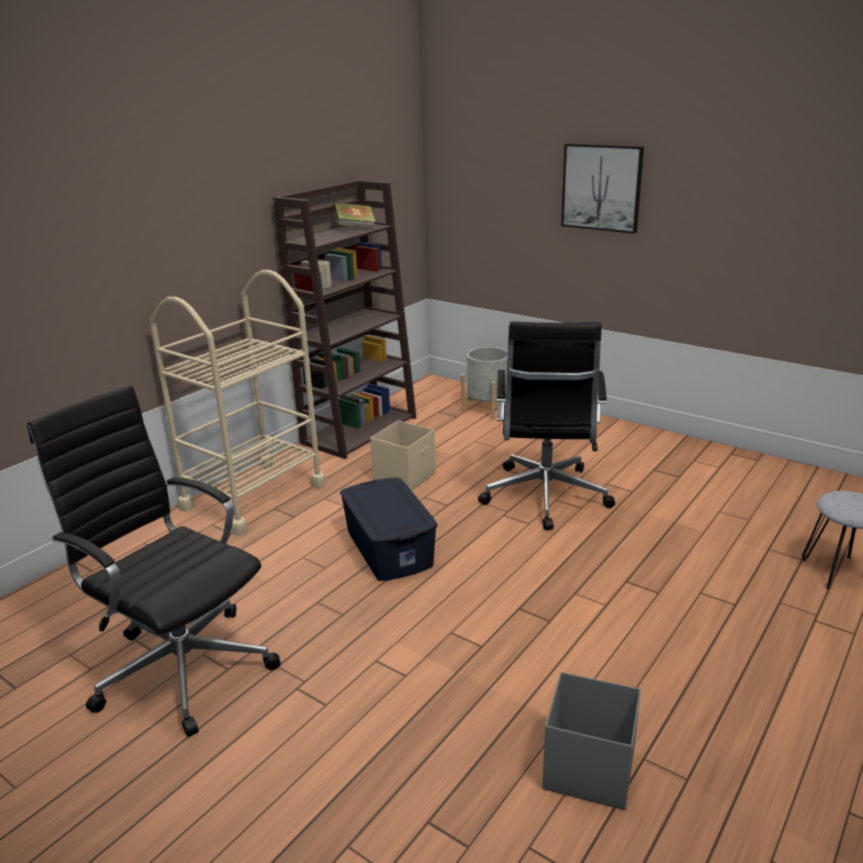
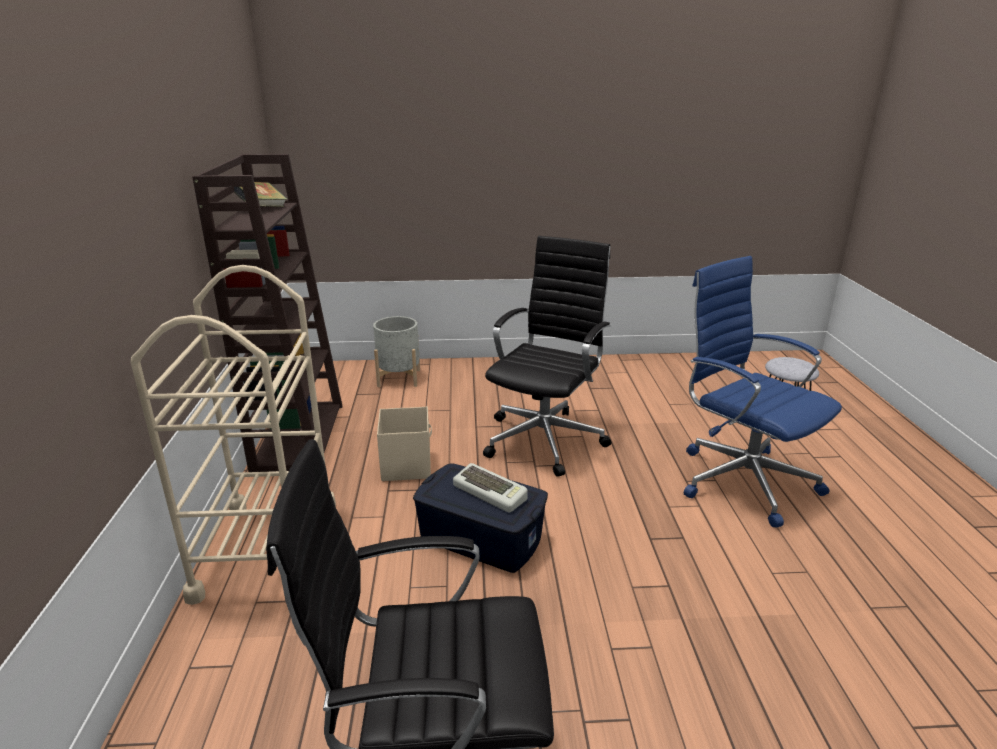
camera: 40 degrees left, 0 degrees up
black office chair [478,322,615,530] -> black office chair turned 120 degrees counterclockwise [483,236,612,477]
grey storage box [542,672,641,810] -> none
picture [561,144,644,234] -> none
none -> keyboard [453,463,528,513]
none -> blue office chair [684,256,842,528]

